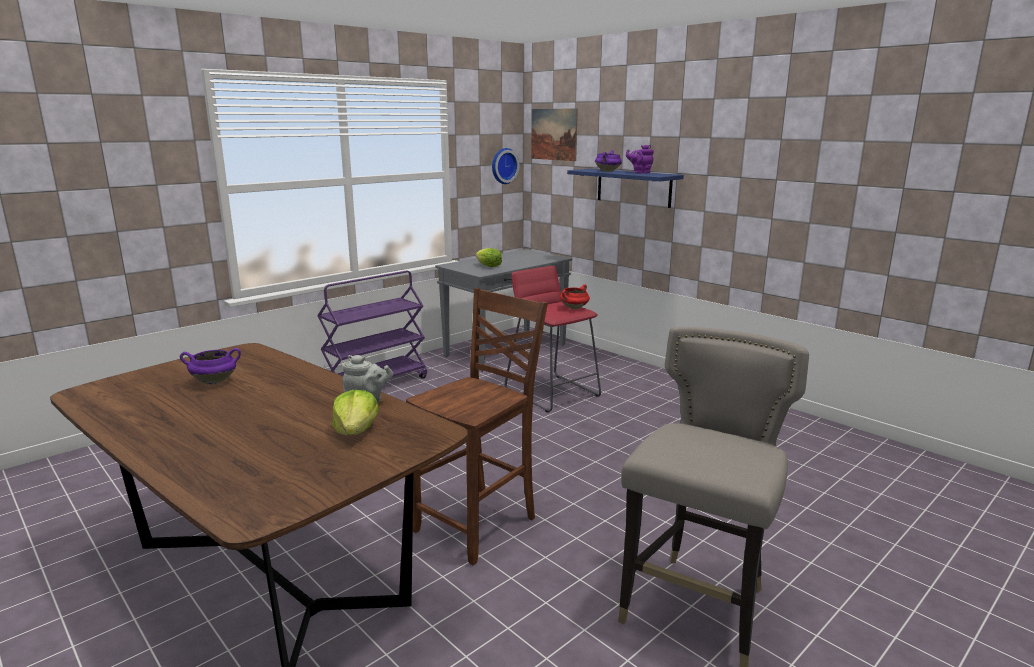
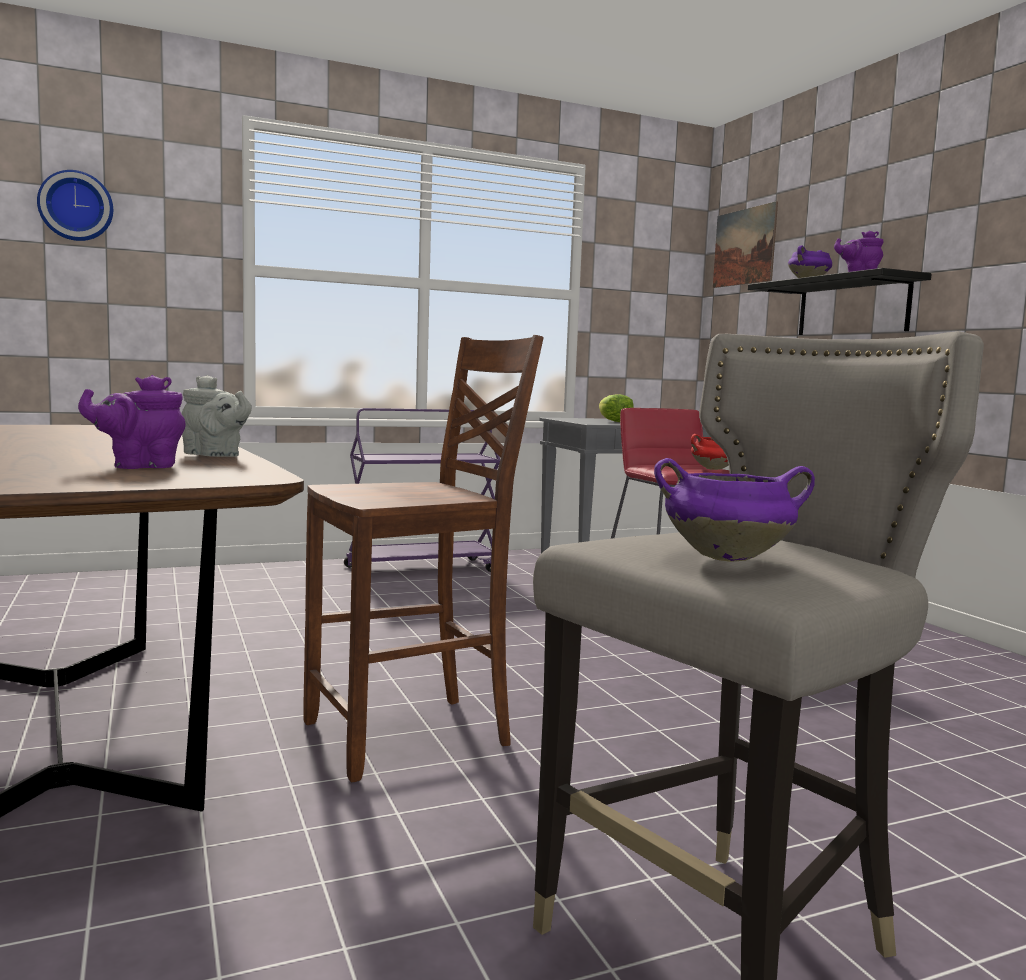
camera: 20 degrees right, 10 degrees down
purple cooking pot [180,348,241,385] -> purple cooking pot moved to [654,458,815,562]
lettuce [332,390,379,435] -> purple teapot [78,375,186,469]
wall clock [492,148,519,184] -> wall clock moved to [37,170,113,241]
blue shelf [567,169,684,208] -> black shelf [748,268,932,335]

